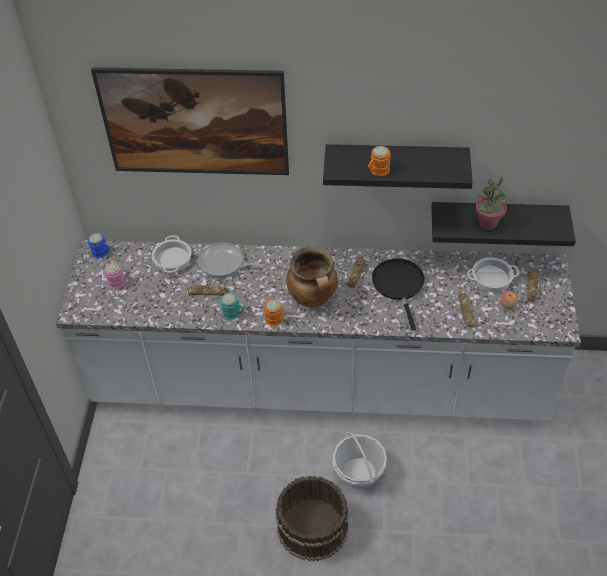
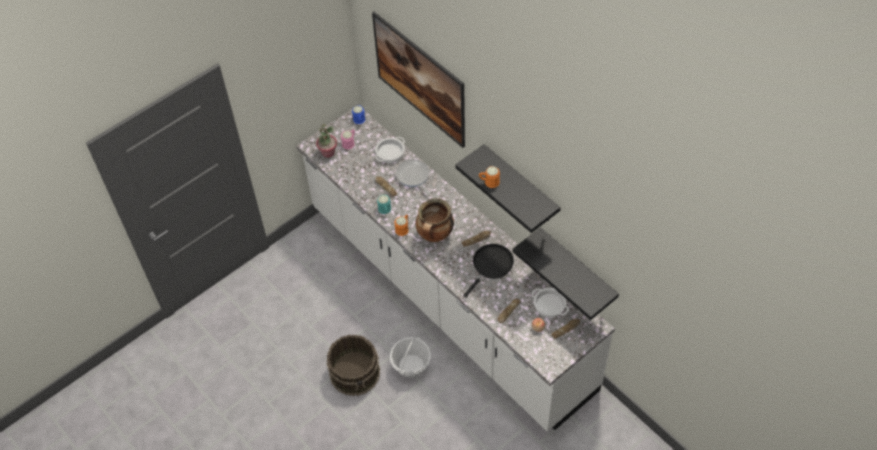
camera: 45 degrees right, 5 degrees up
potted plant [475,176,507,230] -> potted plant moved to [316,124,337,158]

